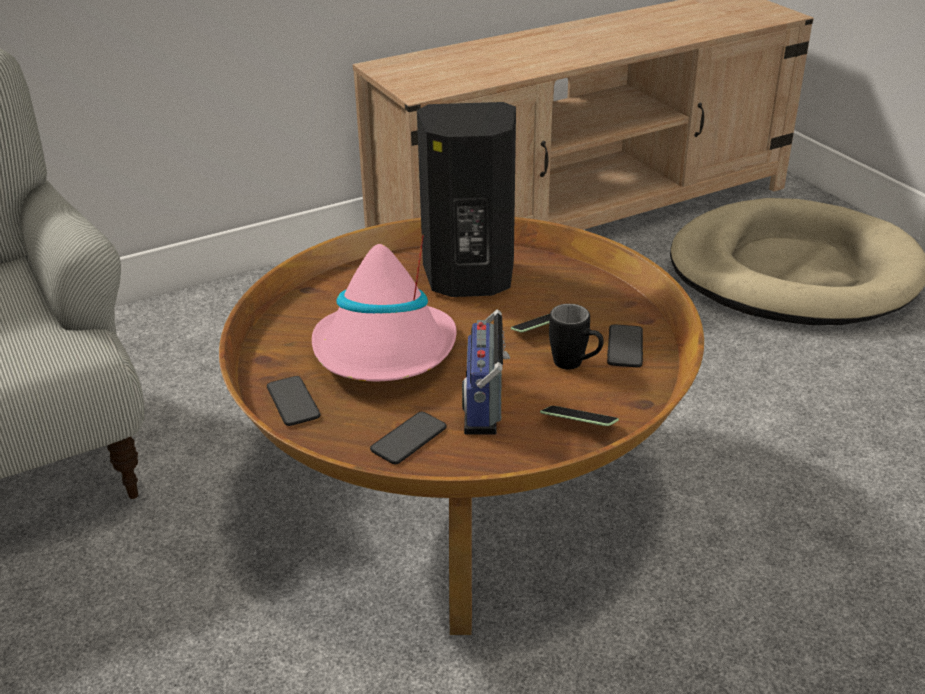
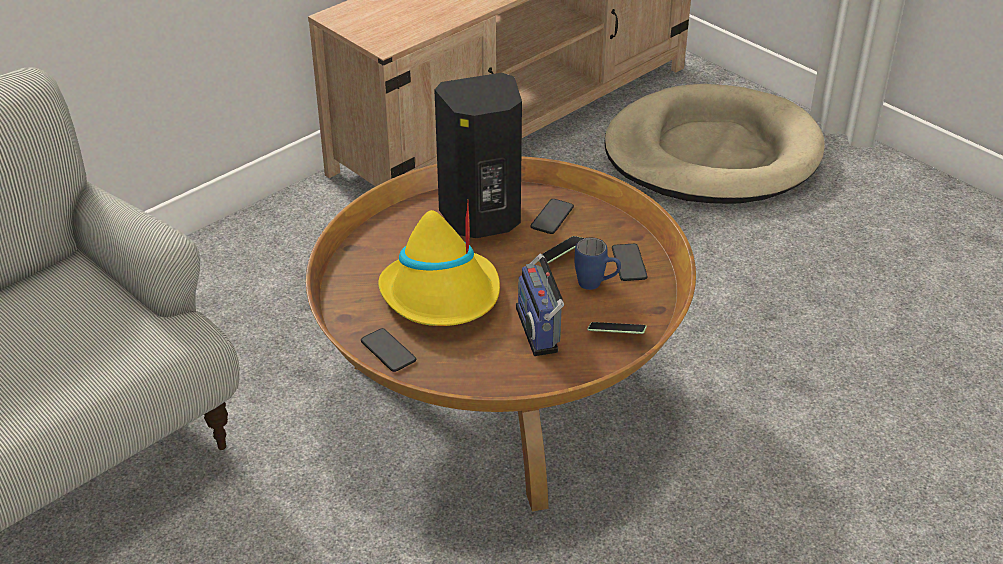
camera: 15 degrees left, 5 degrees up
pink hat [312,234,457,381] -> yellow hat [378,199,500,326]
phone [370,412,447,464] -> phone moved to [530,199,574,234]
black mug [549,304,604,370] -> blue mug [575,238,621,290]

